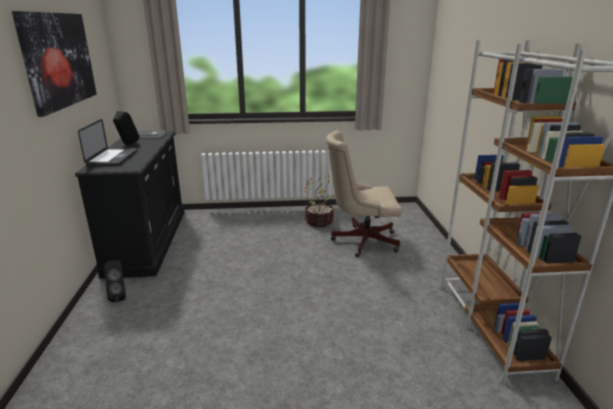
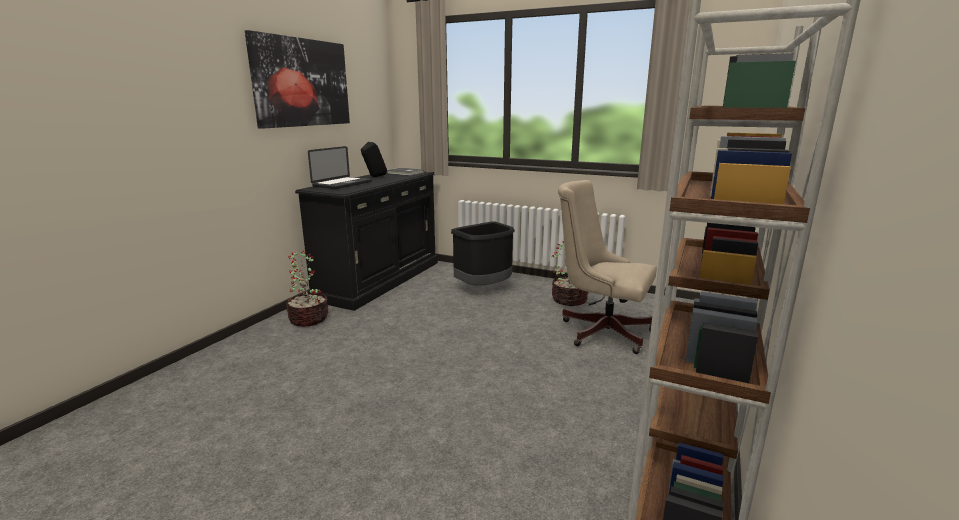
camera: 30 degrees right, 5 degrees down
black speaker [104,260,126,302] -> potted plant [286,250,329,327]
none -> black trash can [451,222,515,285]

